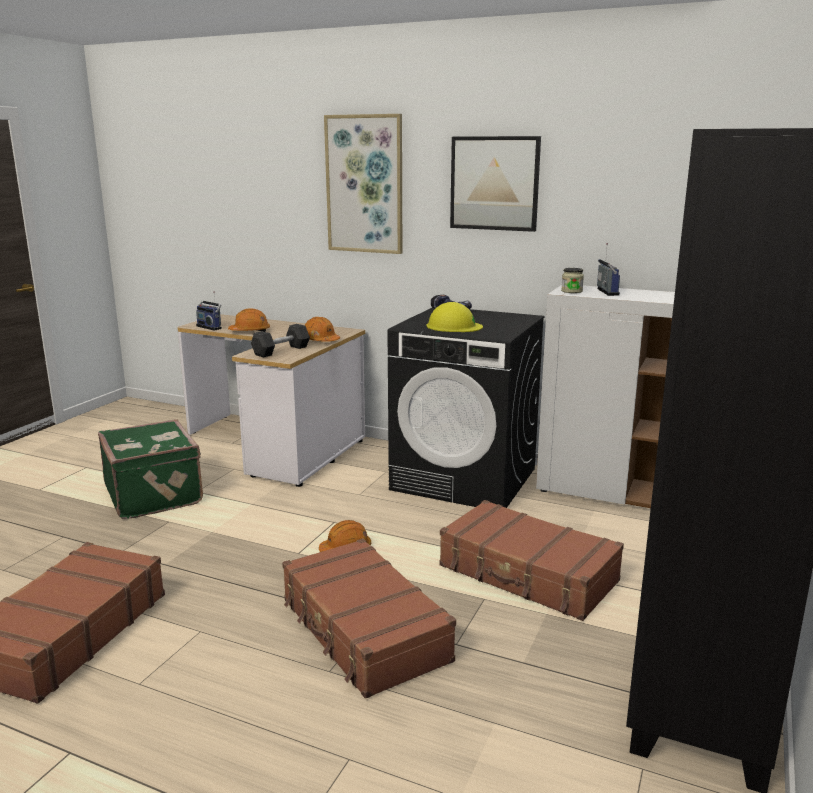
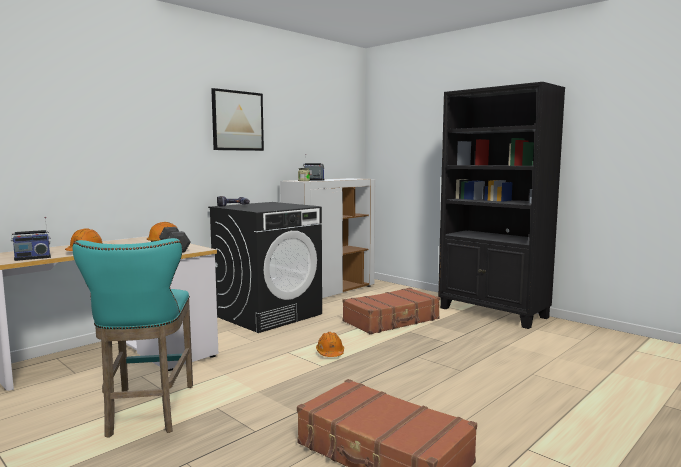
camera: 70 degrees left, 10 degrees down
green suitcase [98,419,203,519] -> turquoise stool [73,238,193,438]
brown suitcase [282,538,456,699] -> none
picture [324,114,402,254] -> none
yellow hard hat [426,302,483,332] -> none

